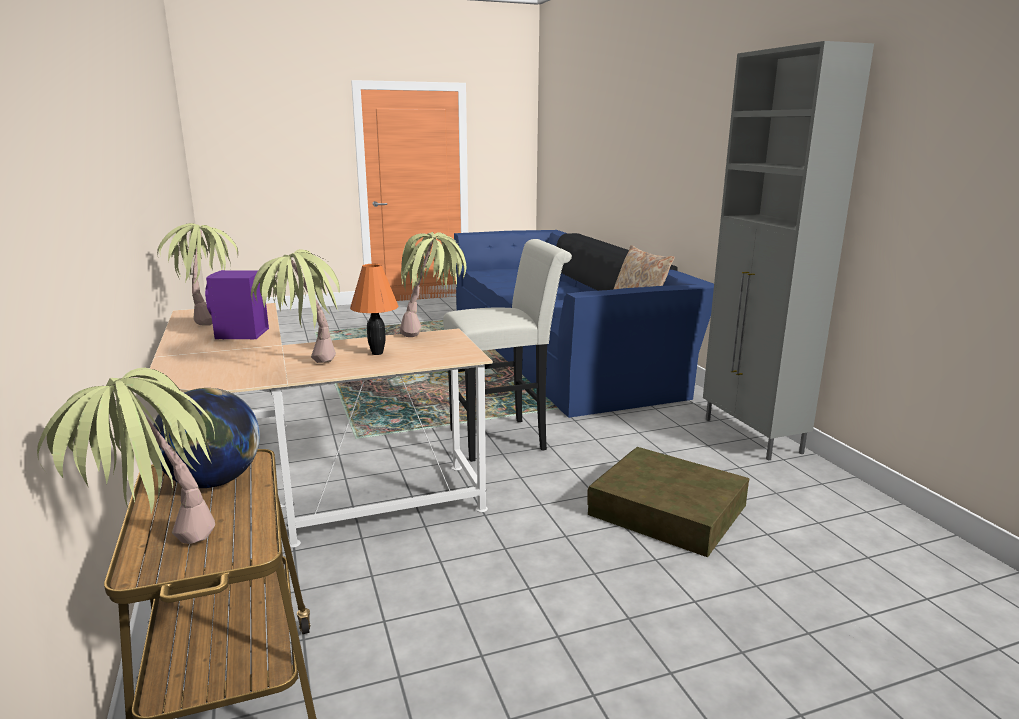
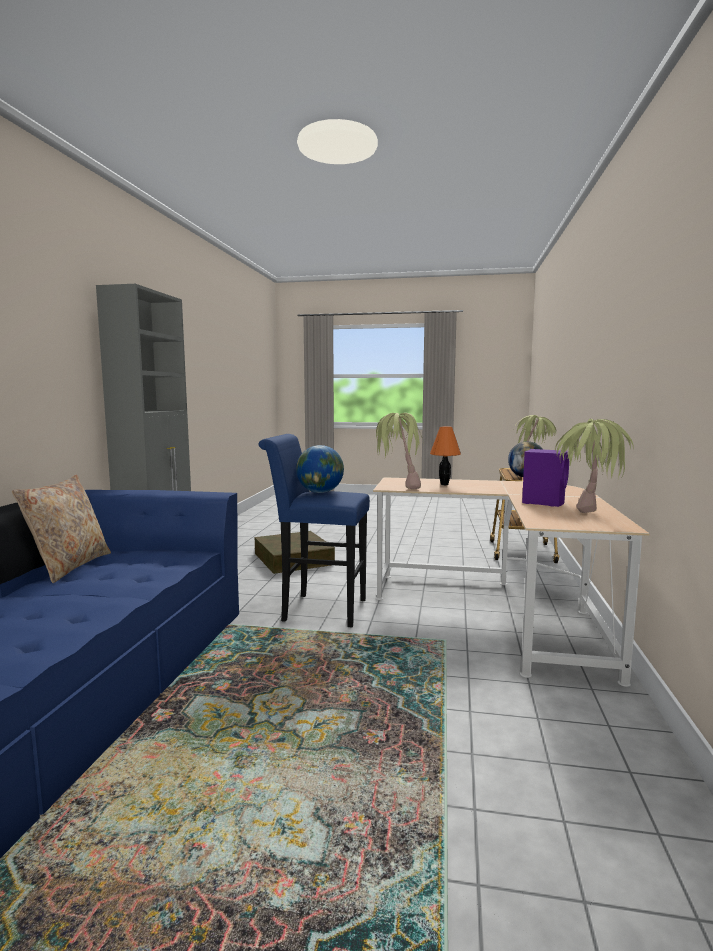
camera: 150 degrees left, 10 degrees down
potted plant [251,249,340,363] -> none
white stool [443,239,572,462] -> blue stool [259,434,370,628]
none -> globe [296,445,344,493]

